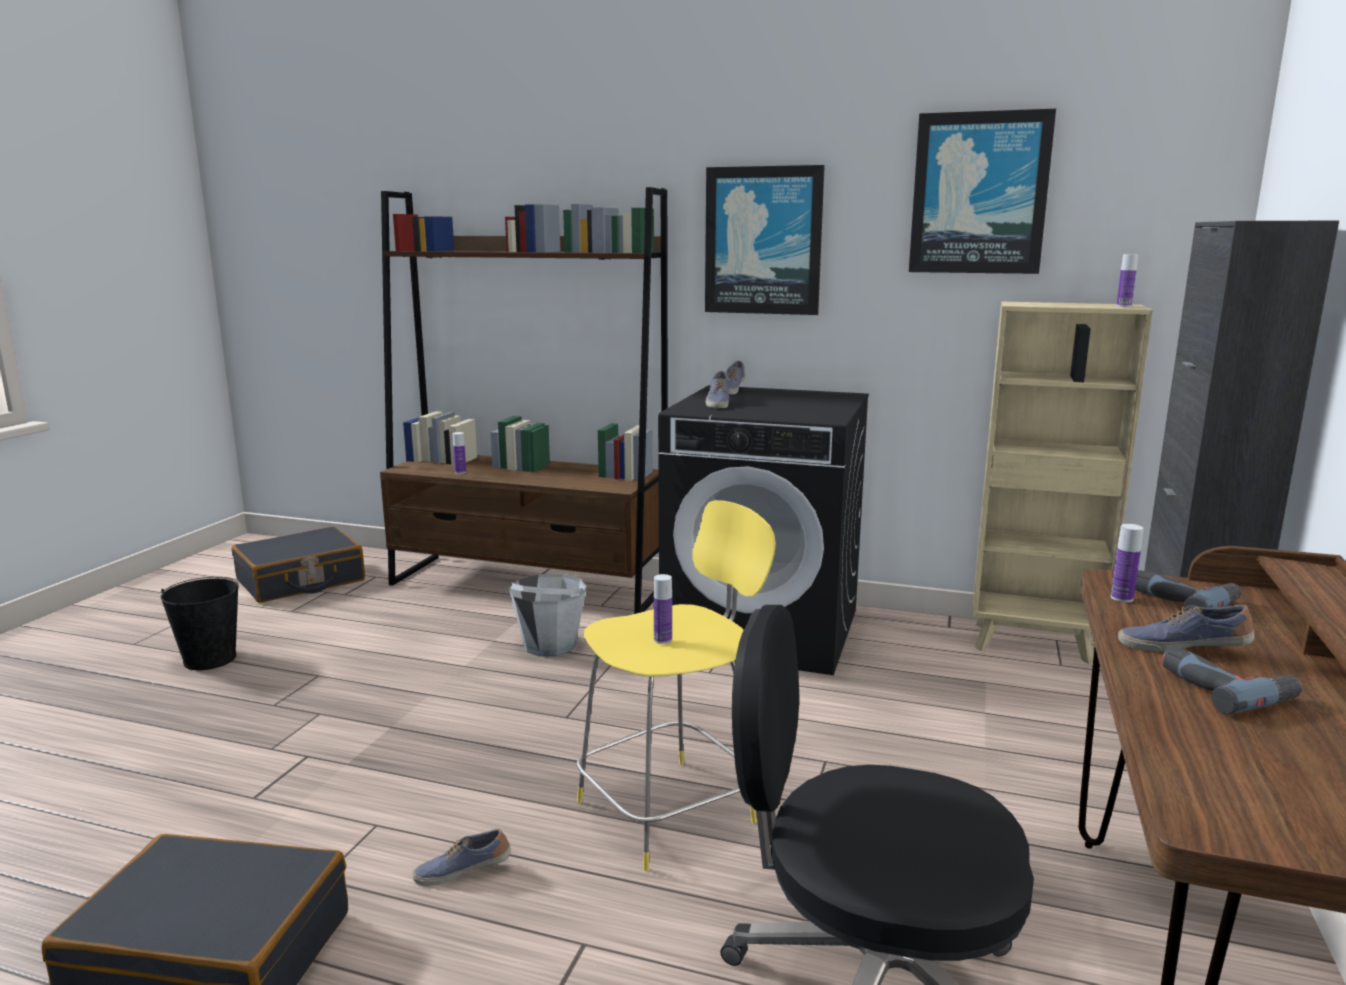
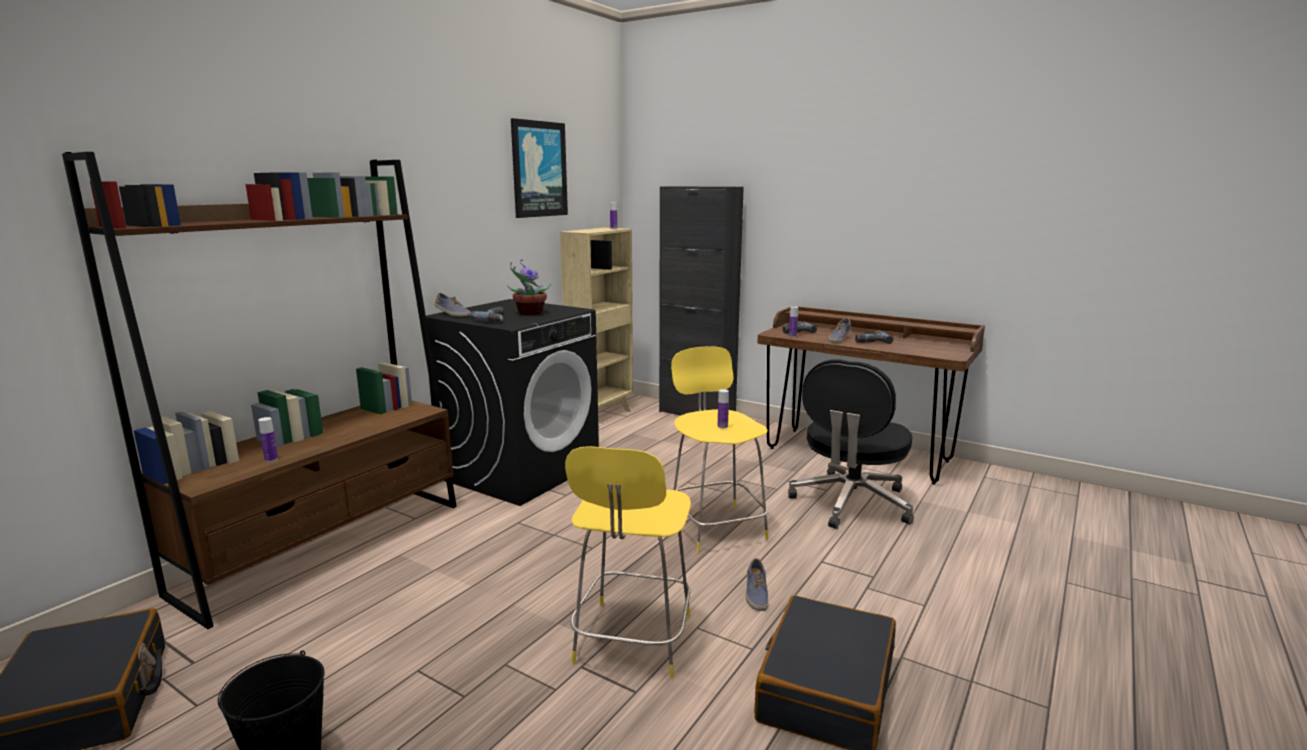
camera: 75 degrees left, 0 degrees up
grey bucket [509,574,587,657] -> none
picture [705,165,825,315] -> none
shoe [706,371,729,408] -> power drill [470,307,504,322]
none -> potted plant [507,259,551,315]
none -> yellow stool [565,446,691,679]

